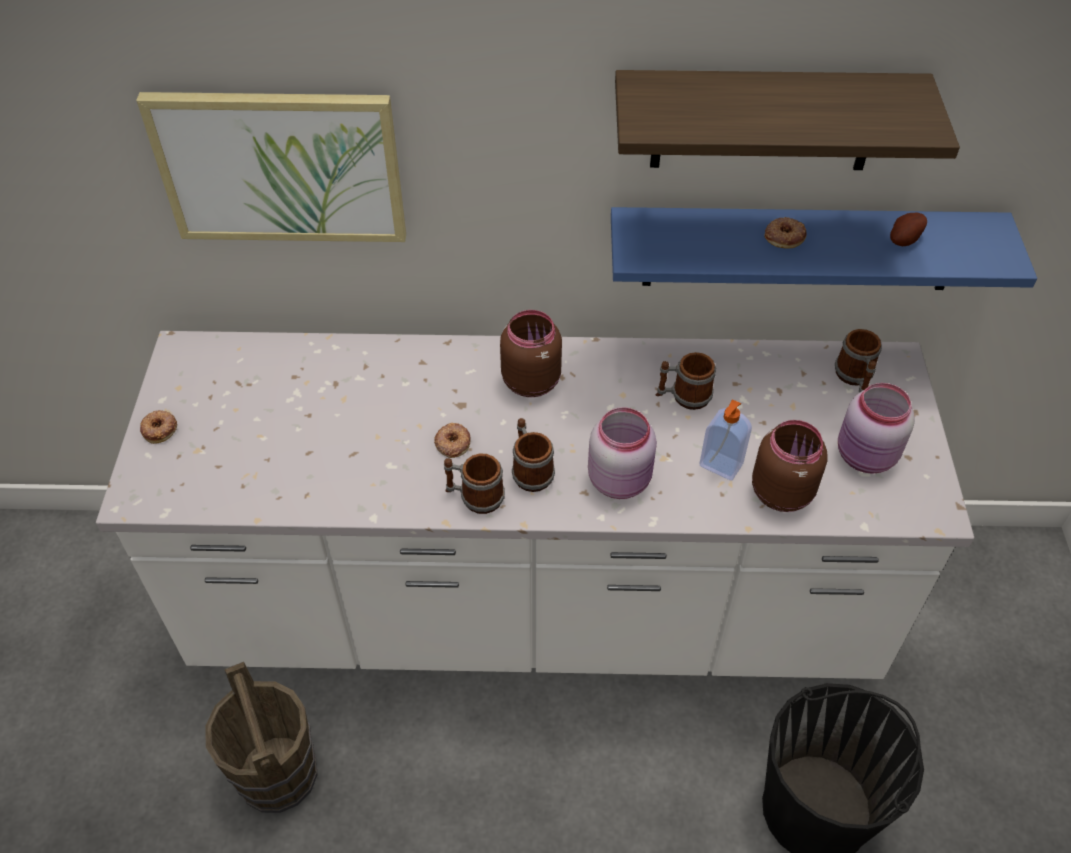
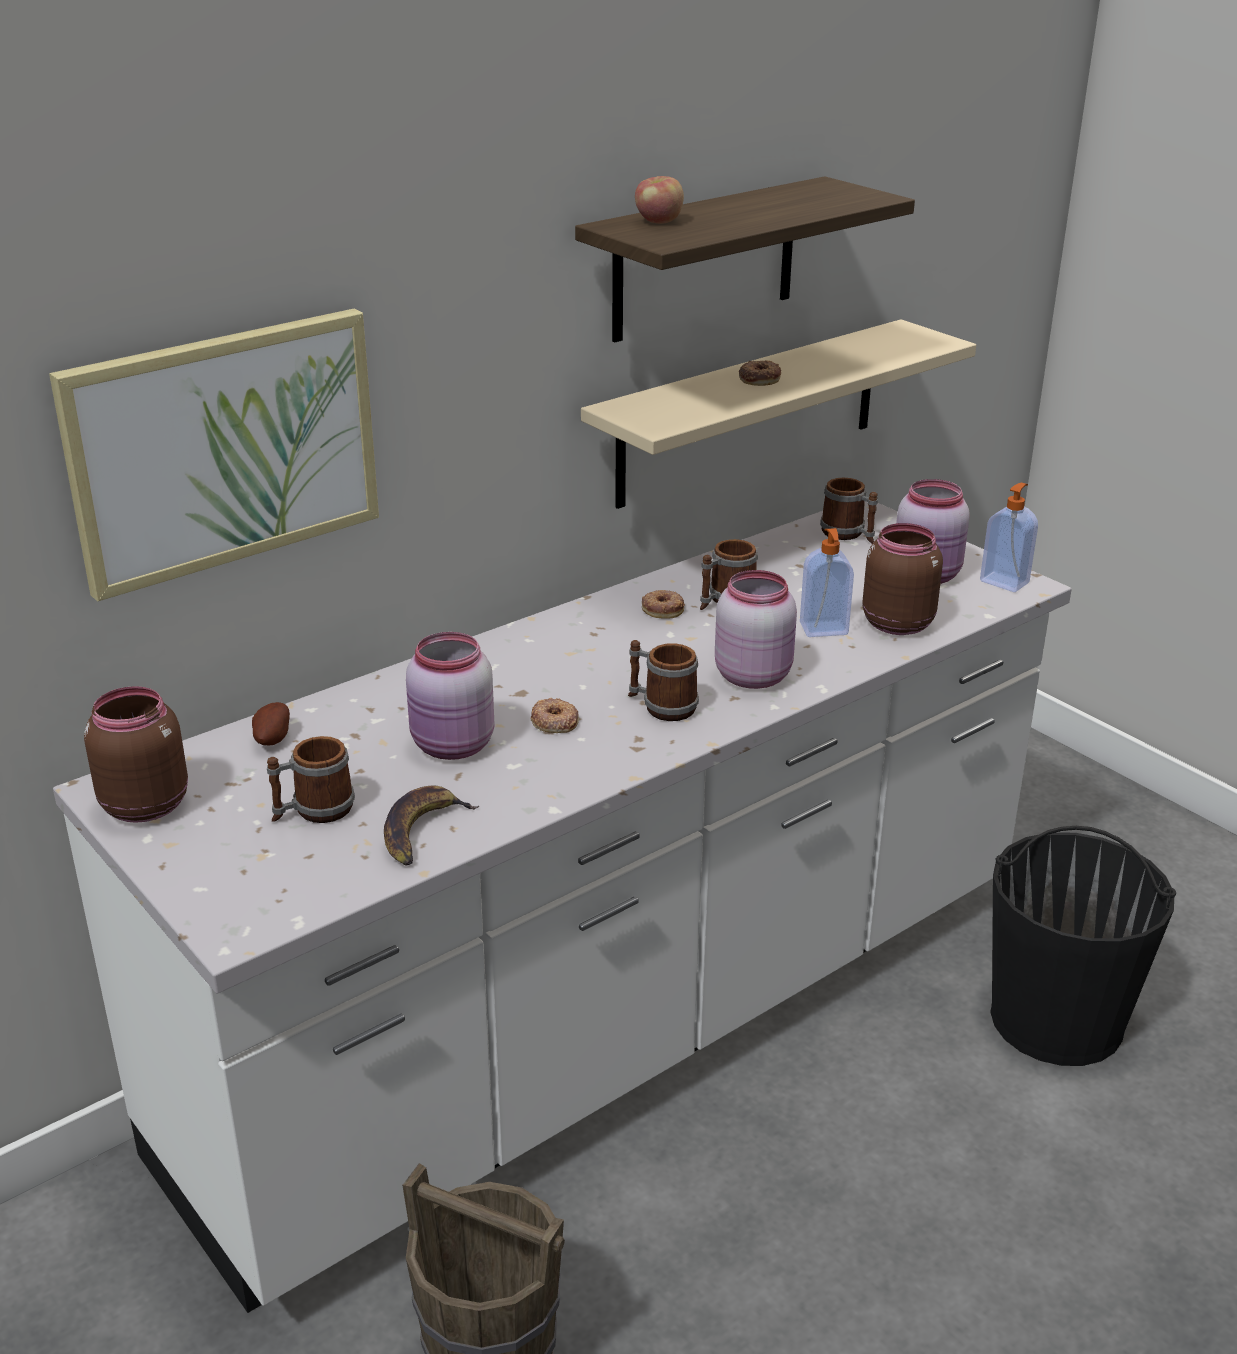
camera: 40 degrees left, 20 degrees down
donut [140,410,177,444] -> donut moved to [642,590,685,619]
mug [444,454,505,514] -> mug moved to [267,736,355,823]
brown jar [500,310,562,397] -> brown jar moved to [84,686,188,823]
blue shelf [611,207,1037,290] -> beige shelf [581,319,976,509]
potato [890,213,927,246] -> potato moved to [252,702,290,745]
none -> banana [384,785,479,866]
none -> pink jar [406,632,494,760]
none -> apple [635,176,684,224]
none -> soap dispenser [980,483,1038,592]

